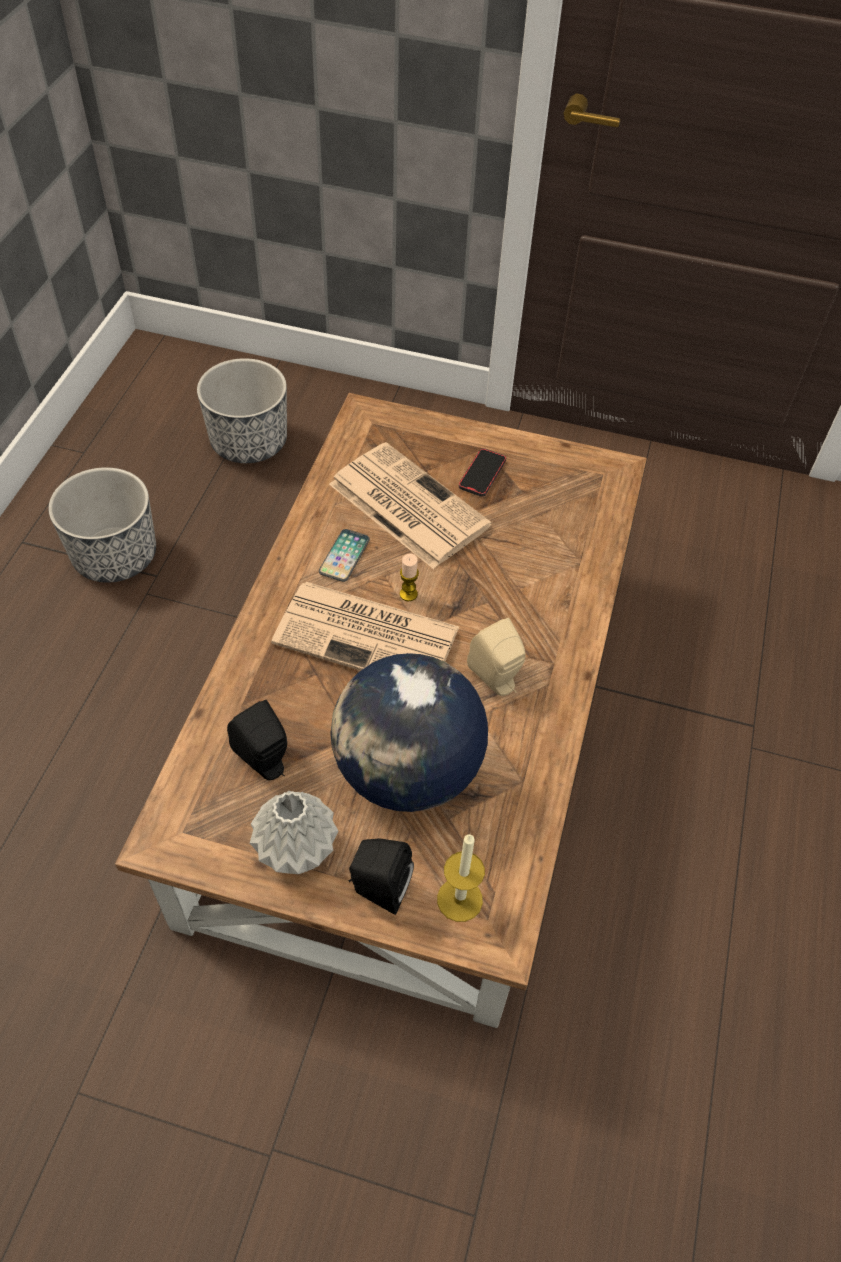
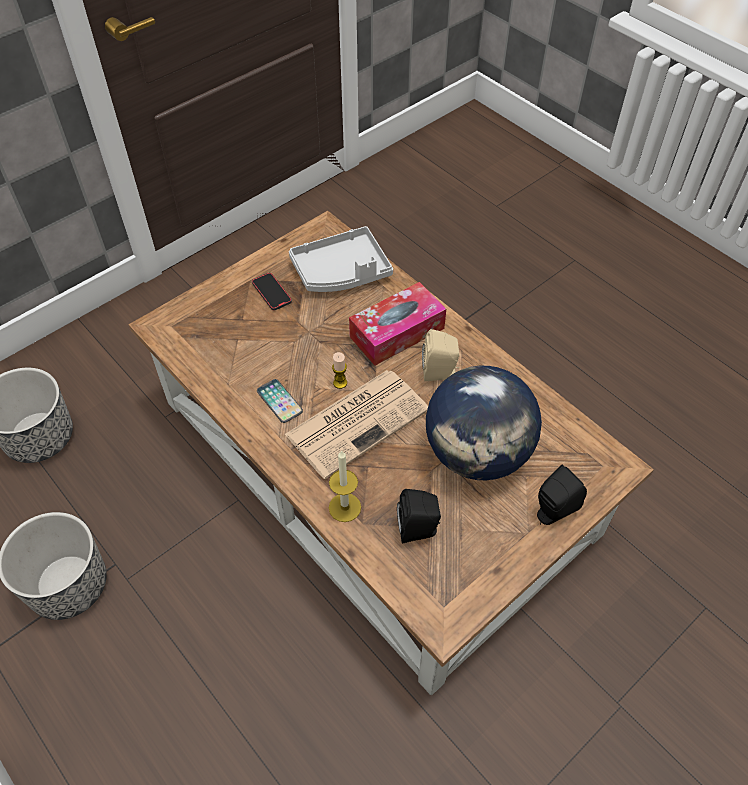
camera: 55 degrees left, 0 degrees up
grey vase [250,791,338,874] -> none
newspaper [329,442,491,569] -> none
candle [437,834,485,922] -> candle moved to [329,450,361,522]
none -> grey tray [289,226,393,292]
none -> tissue box [349,282,446,366]

